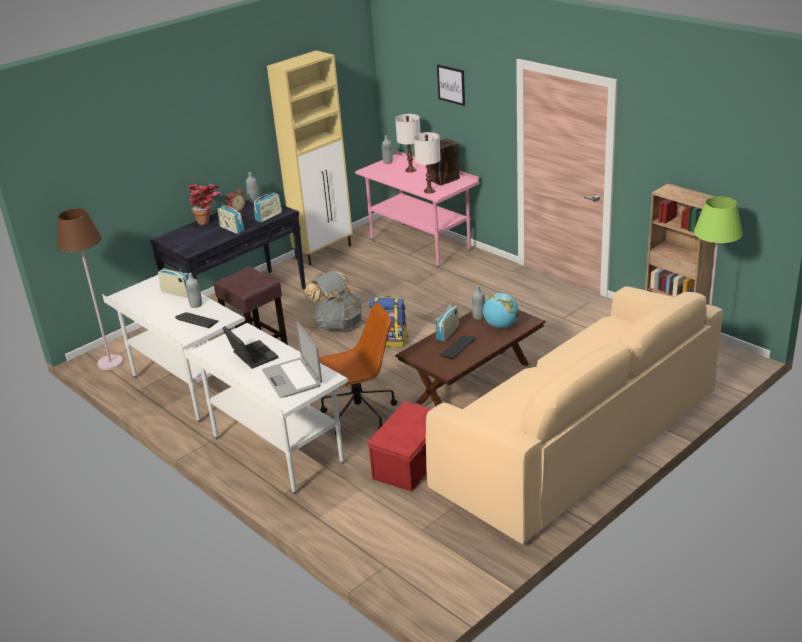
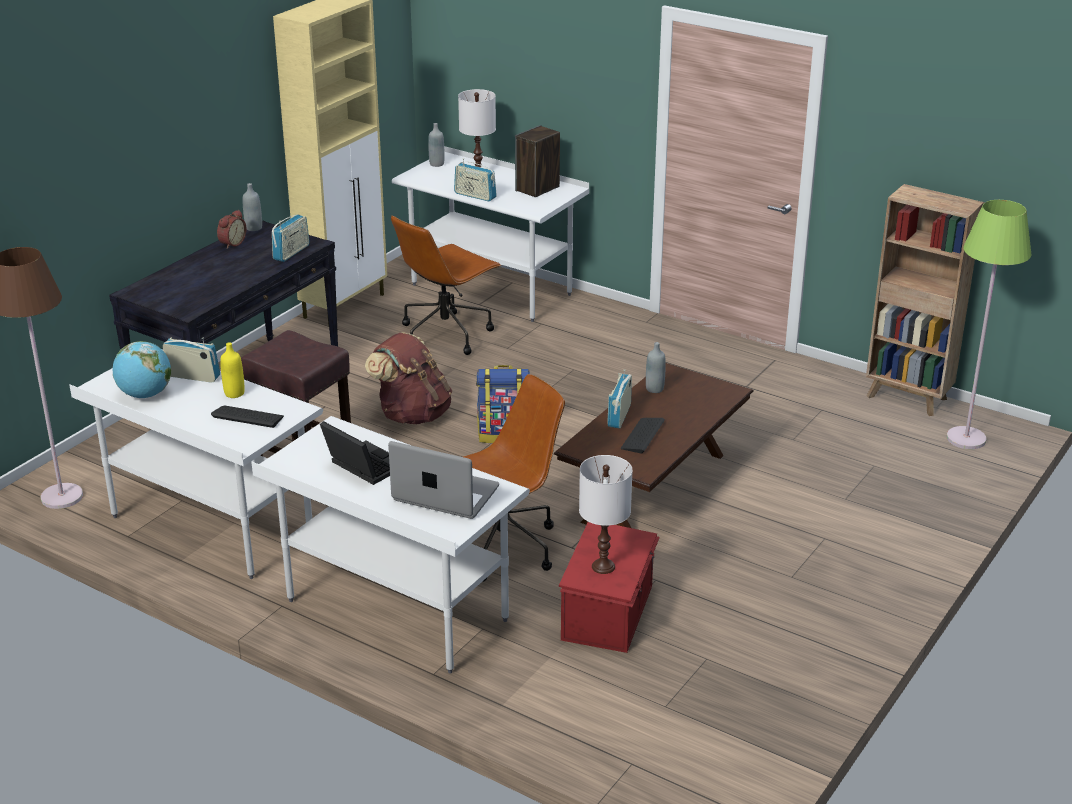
camera: 15 degrees left, 0 degrees up
grey bottle [186,273,202,308] -> yellow bottle [220,342,244,398]
potted plant [187,182,221,225] -> none
radio [218,203,244,234] -> radio moved to [454,158,497,201]
laptop [262,322,322,398] -> laptop turned 150 degrees clockwise [388,441,499,519]
grey backpack [304,271,362,331] -> brown backpack [365,333,452,424]
pink desk [355,151,479,268] -> white desk [392,146,589,322]
white table lamp [414,132,441,194] -> white table lamp moved to [579,455,633,574]
beige sofa [426,286,723,544] -> none
picture [437,65,465,106] -> none
globe [483,293,519,328] -> globe moved to [113,341,171,398]
none -> brown office chair [391,215,501,355]

